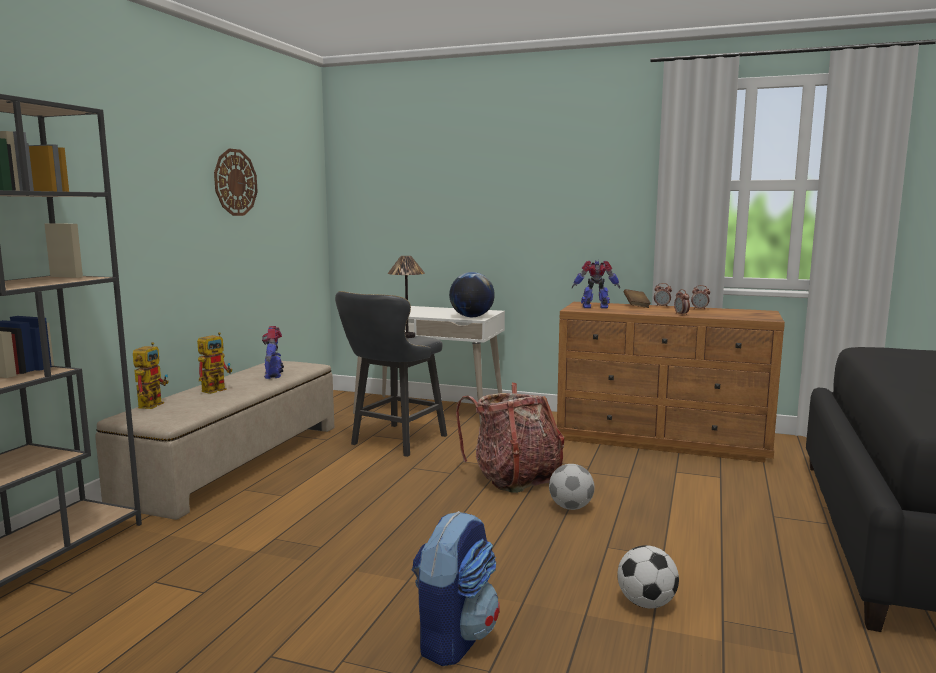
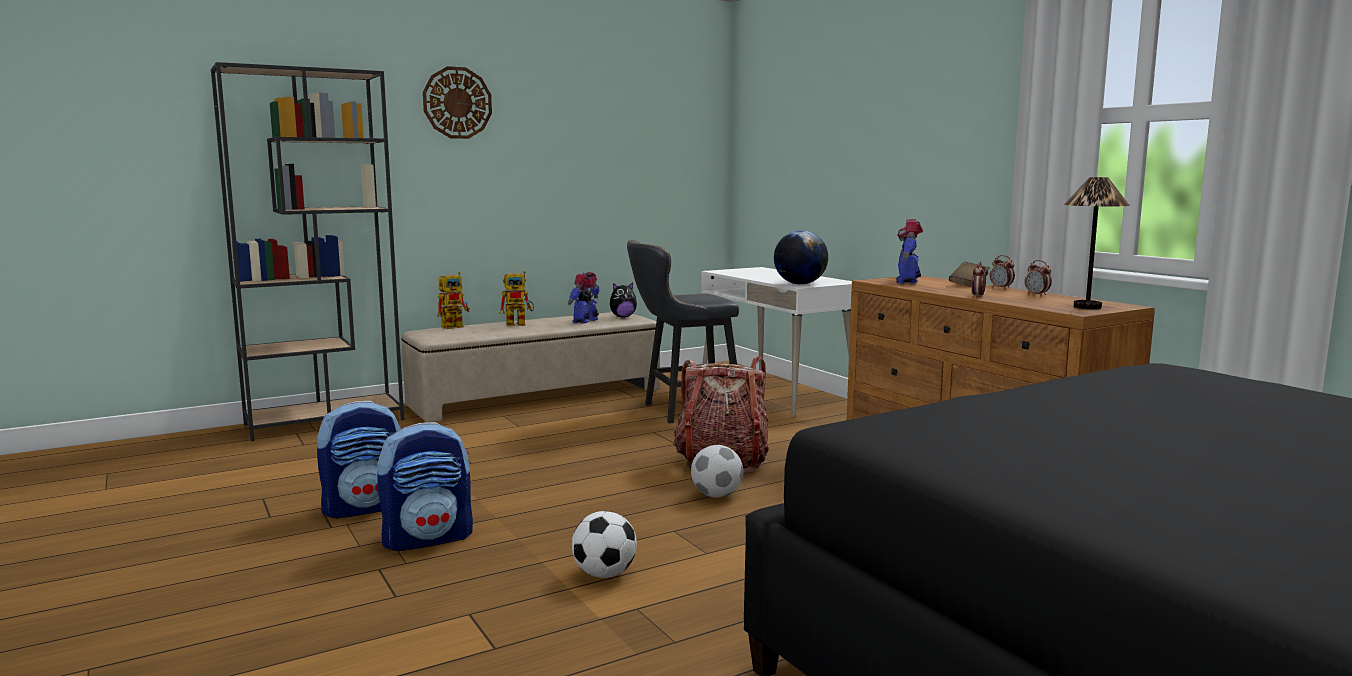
camera: 40 degrees right, 0 degrees up
wall clock [214,148,258,216] -> wall clock moved to [423,66,492,139]
table lamp [387,256,425,338] -> table lamp moved to [1064,177,1130,309]
toy robot [572,260,620,308] -> toy robot turned 120 degrees counterclockwise [896,219,923,284]
none -> backpack [317,401,402,518]
none -> plush toy [610,283,637,318]

